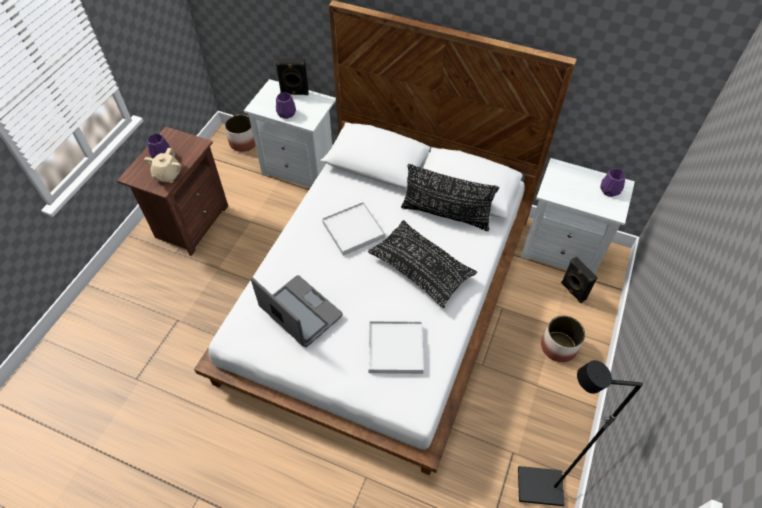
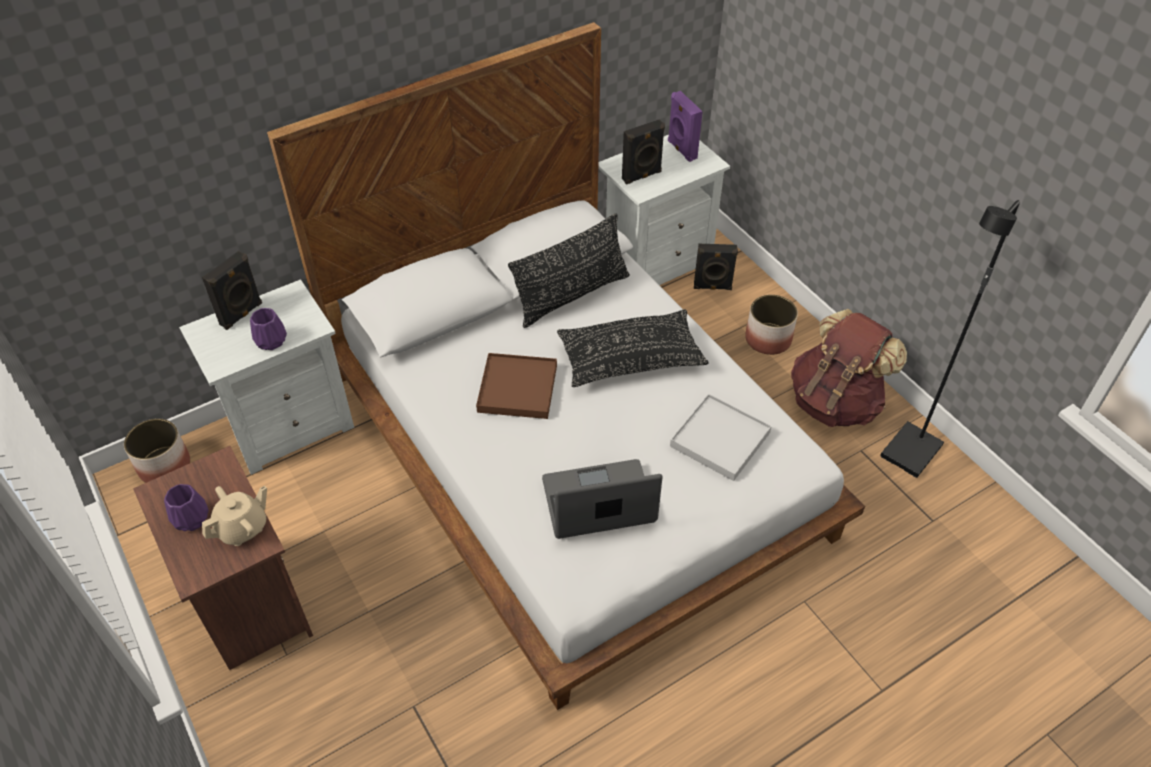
camera: 55 degrees left, 5 degrees down
beige teapot [144,148,181,183] -> beige teapot turned 90 degrees counterclockwise [202,485,267,546]
white tray [322,202,385,256] -> brown tray [476,353,557,419]
purple vase [600,168,626,197] -> purple speaker [668,91,703,162]
none -> black speaker [622,120,665,185]
none -> brown backpack [791,309,907,427]

